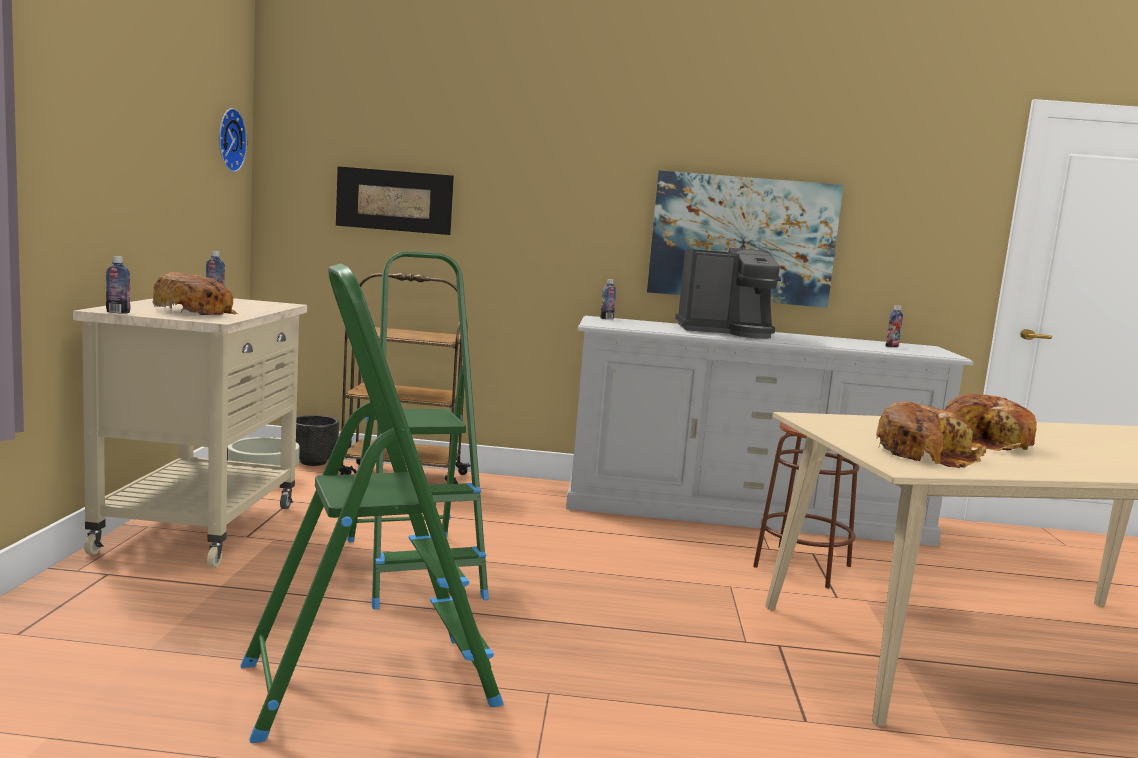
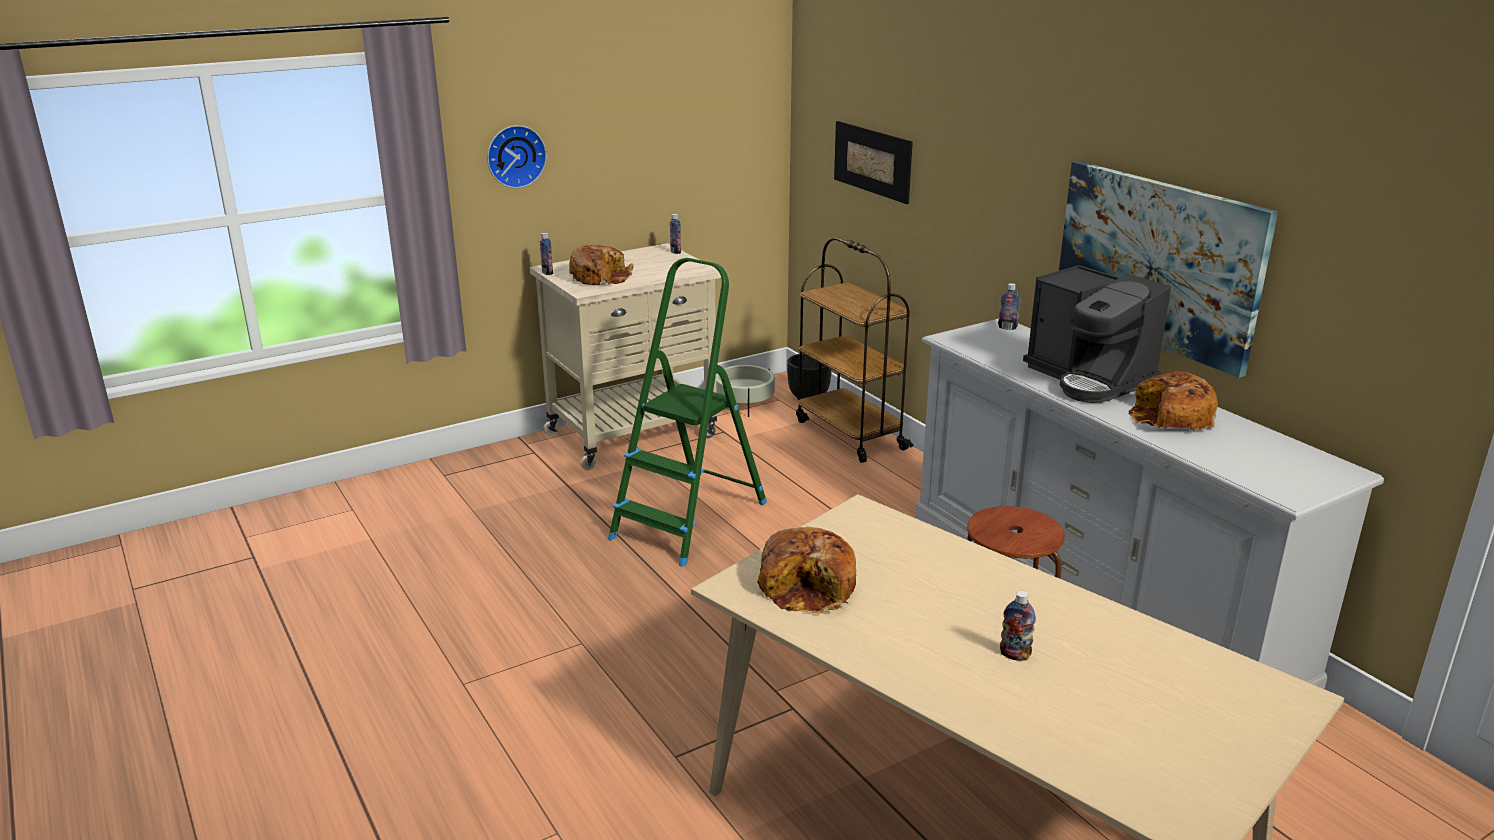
camera: 55 degrees right, 15 degrees up
wall clock [219,108,247,172] -> wall clock moved to [487,125,547,188]
green step ladder [240,263,504,743] -> none
bottle [885,305,903,347] -> bottle moved to [1000,591,1036,661]
bread [944,394,1037,451] -> bread moved to [1128,371,1218,431]

